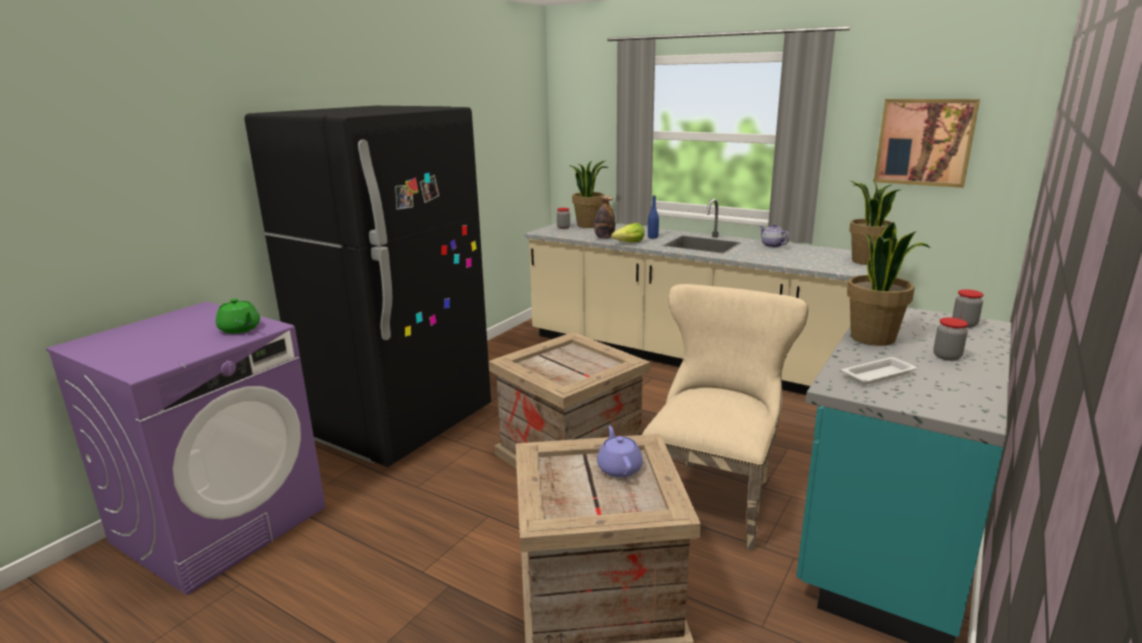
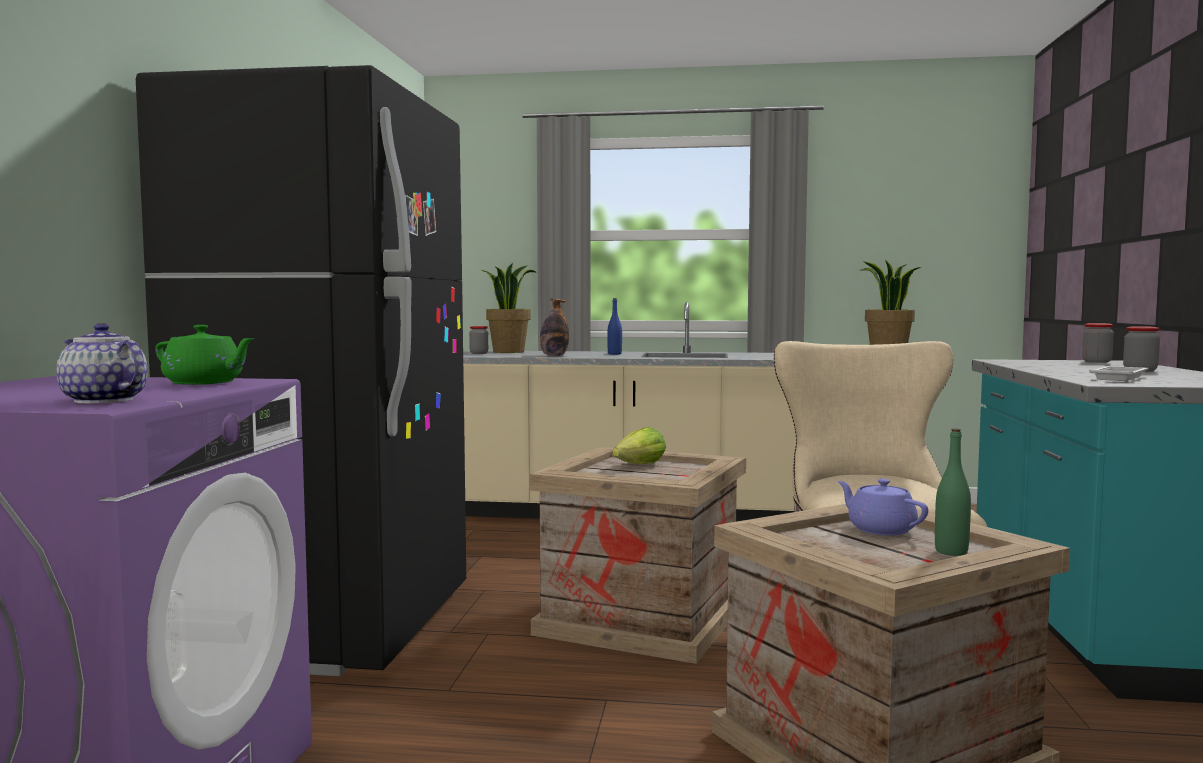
camera: 25 degrees left, 15 degrees down
lettuce [611,223,645,243] -> lettuce moved to [612,427,666,464]
teapot [759,224,790,248] -> teapot moved to [57,323,147,403]
potted plant [847,222,930,346] -> none
picture [874,99,980,188] -> none
none -> green bottle [935,428,971,556]

